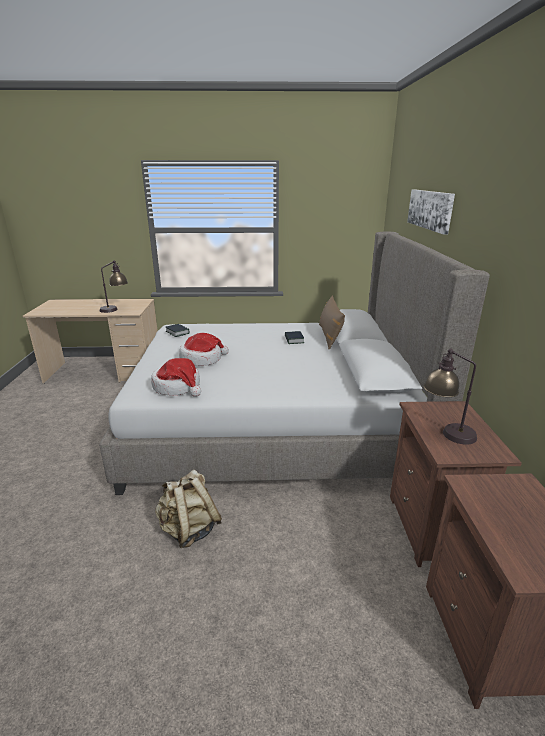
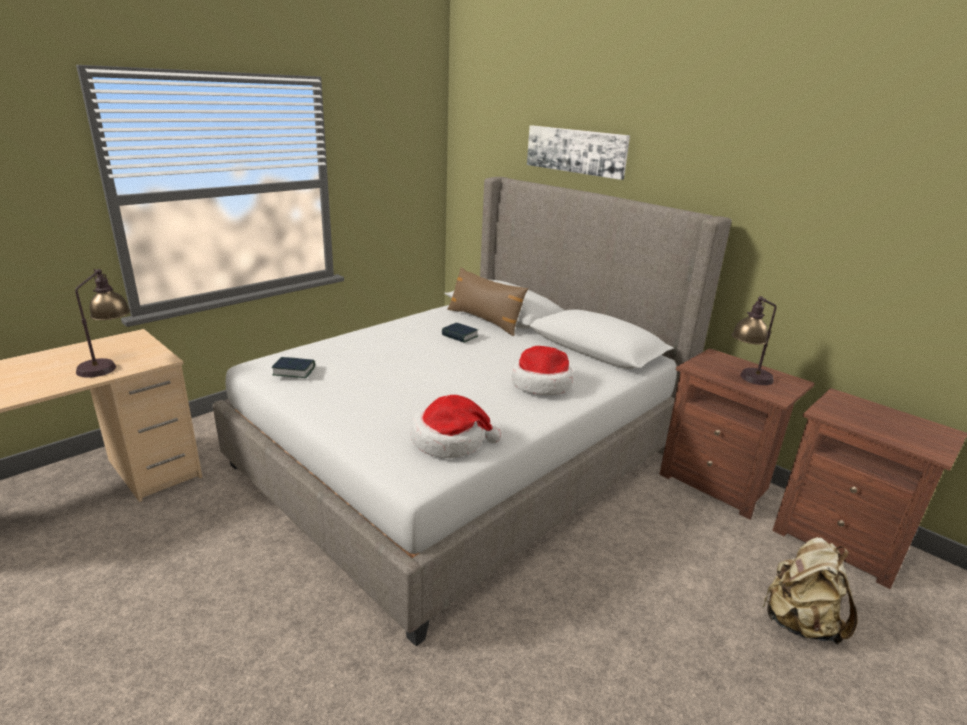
camera: 45 degrees left, 0 degrees up
beige backpack [155,470,222,548] -> beige backpack moved to [762,537,857,645]
hat [179,333,229,366] -> hat moved to [512,346,573,395]

